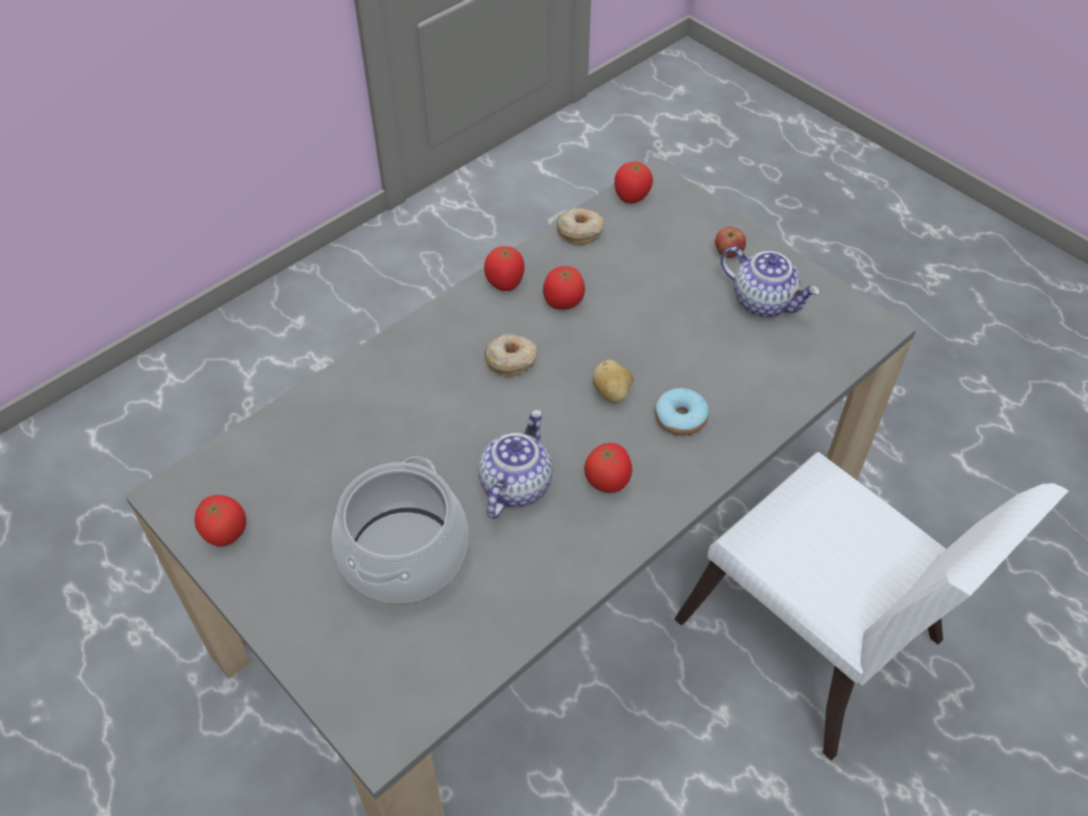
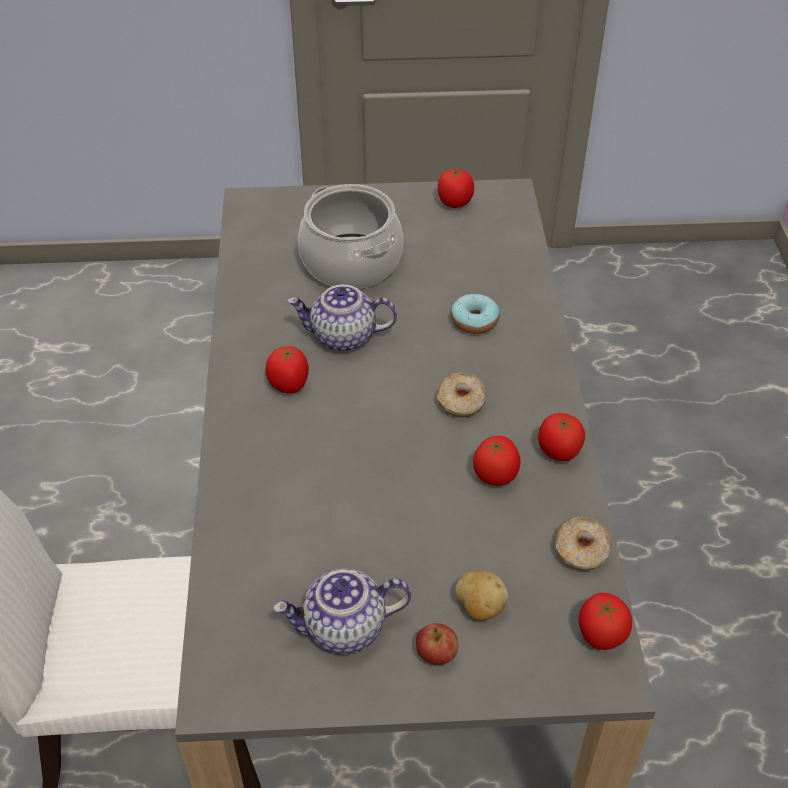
camera: 130 degrees right, 5 degrees down
teapot [478,409,552,519] -> teapot turned 120 degrees clockwise [287,285,397,352]
potato [593,360,633,402] -> potato moved to [455,570,508,620]
donut [655,388,709,436] -> donut moved to [451,294,499,334]

